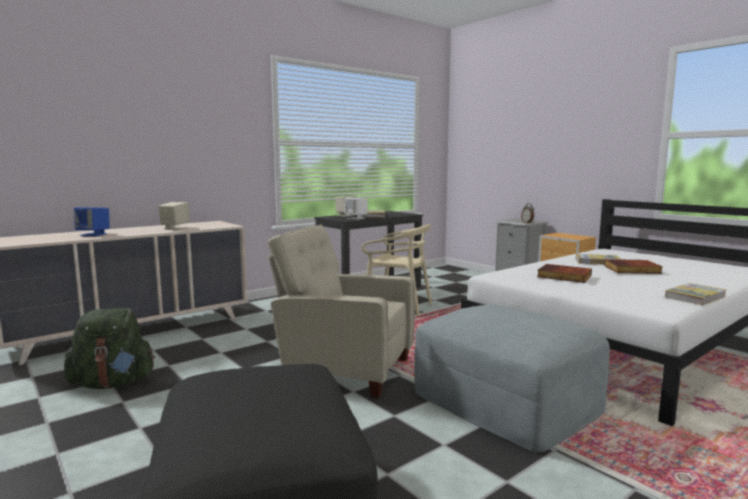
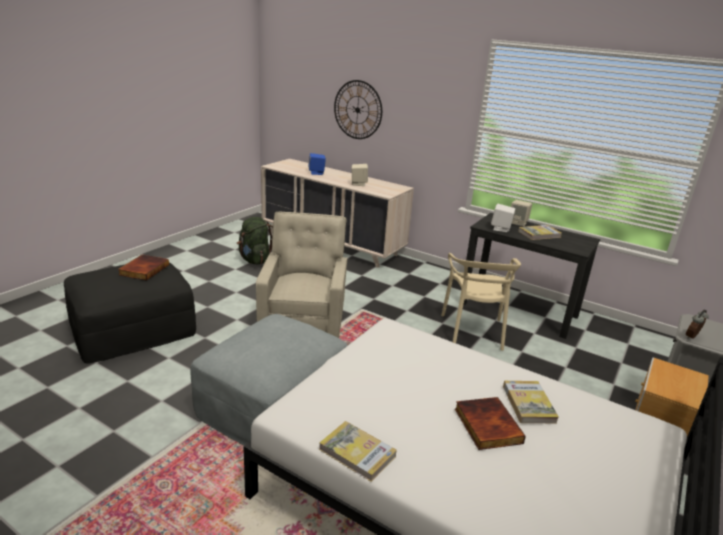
camera: 70 degrees right, 15 degrees up
book [537,264,592,283] -> book moved to [118,254,169,281]
none -> wall clock [334,80,382,139]

